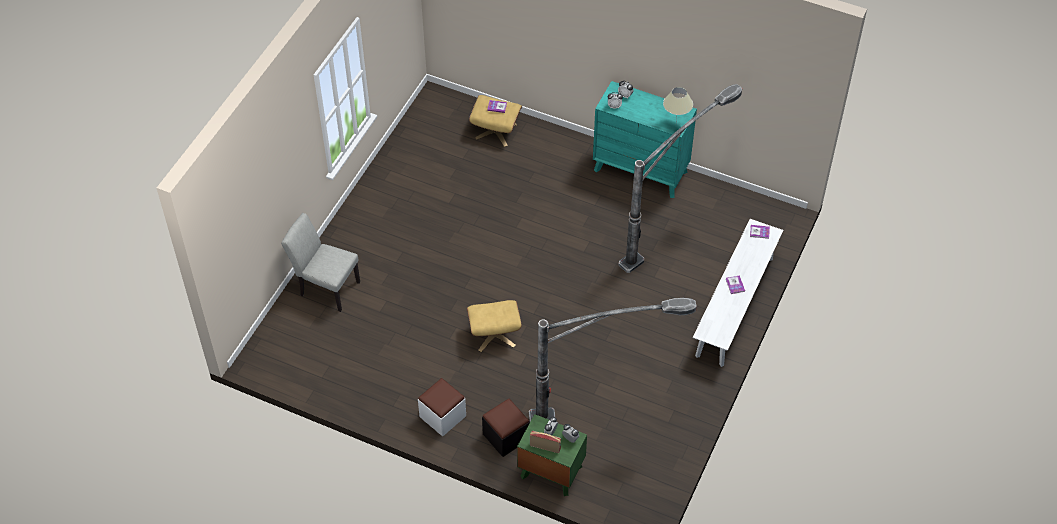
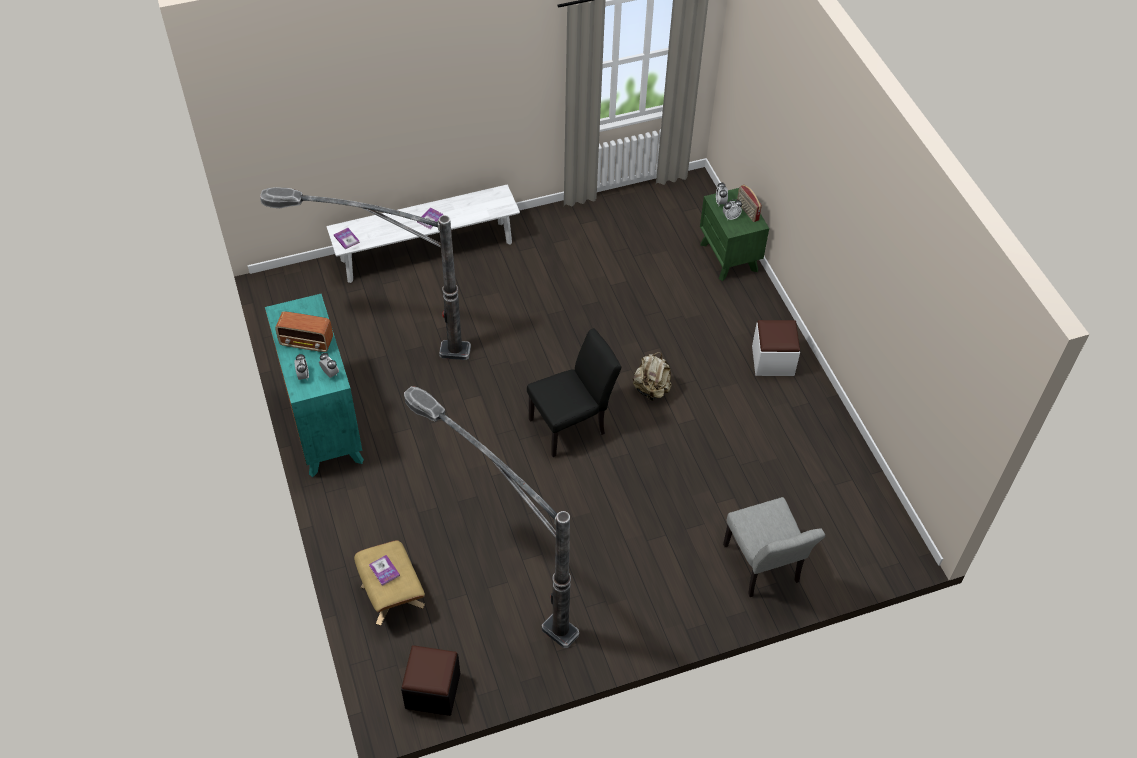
camera: 135 degrees left, 0 degrees up
beige ottoman [467,300,522,352] -> beige backpack [633,352,672,401]
black ottoman [482,398,530,457] -> black ottoman moved to [401,645,460,716]
floor lamp [529,298,697,422] -> floor lamp moved to [404,386,579,648]
beige table lamp [663,87,693,121] -> none
none -> radio [275,311,333,352]
none -> black chair [527,328,621,457]

